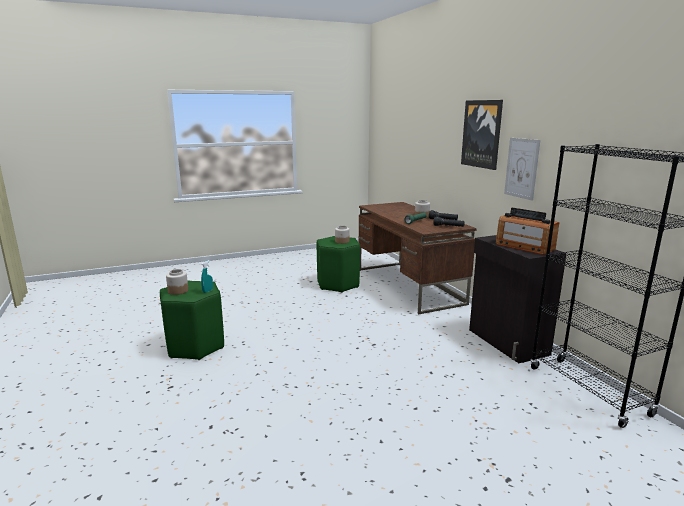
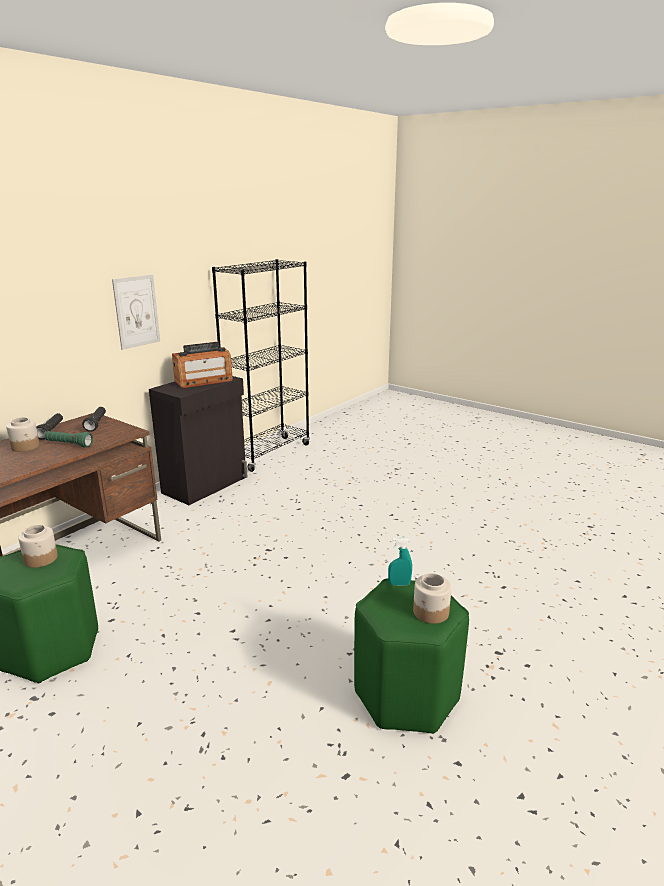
camera: 120 degrees left, 5 degrees up
picture [461,100,503,170] -> none
radio [496,208,559,255] -> radio turned 45 degrees clockwise [172,342,233,388]

